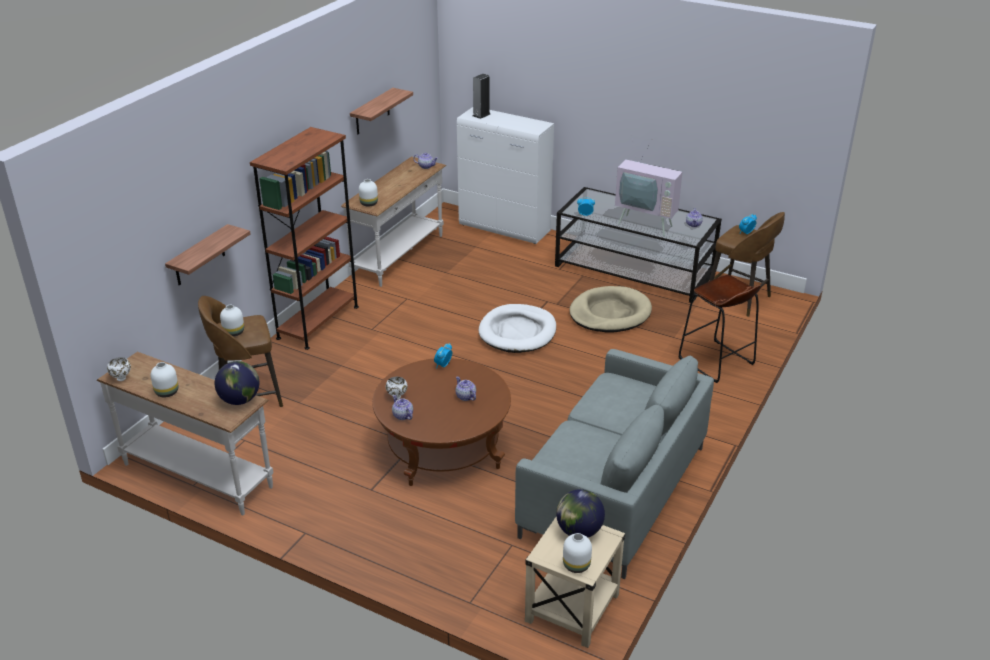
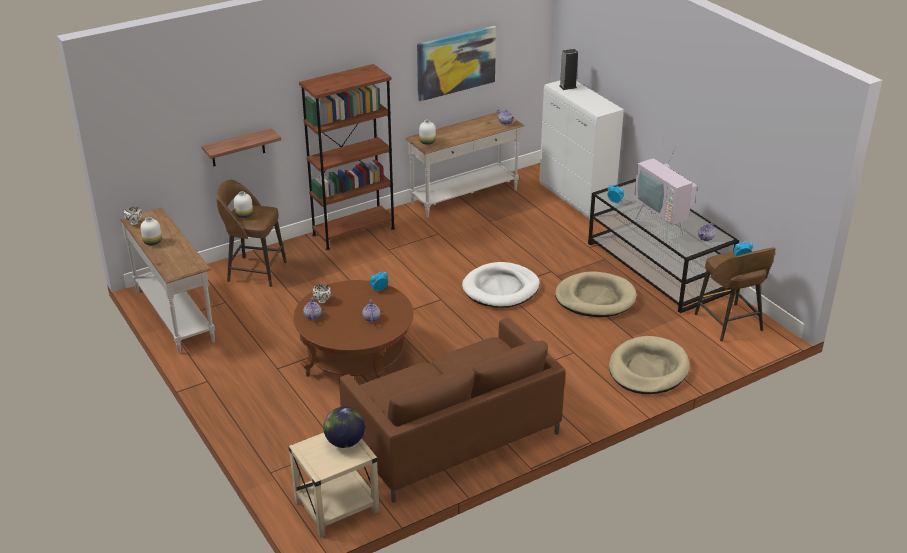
camera: 30 degrees right, 0 degrees up
globe [215,361,259,405] -> none
shelf [350,88,413,134] -> picture [417,26,496,101]
grey sofa [515,349,714,579] -> brown sofa [339,318,565,503]
white vase [563,533,592,573] -> none
brown stool [678,275,761,383] -> beige dog bed [609,336,690,394]

